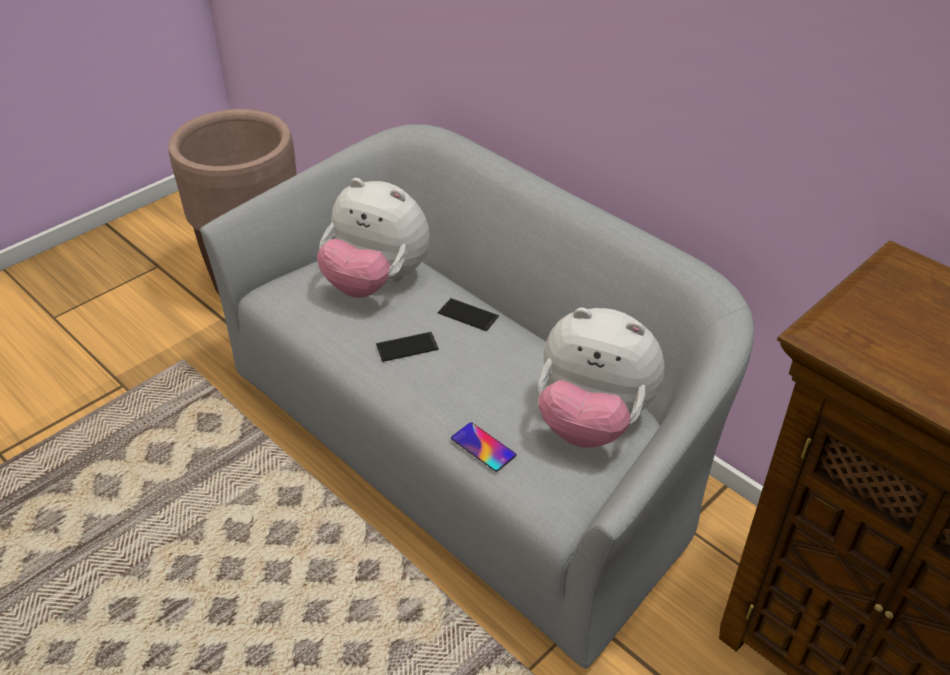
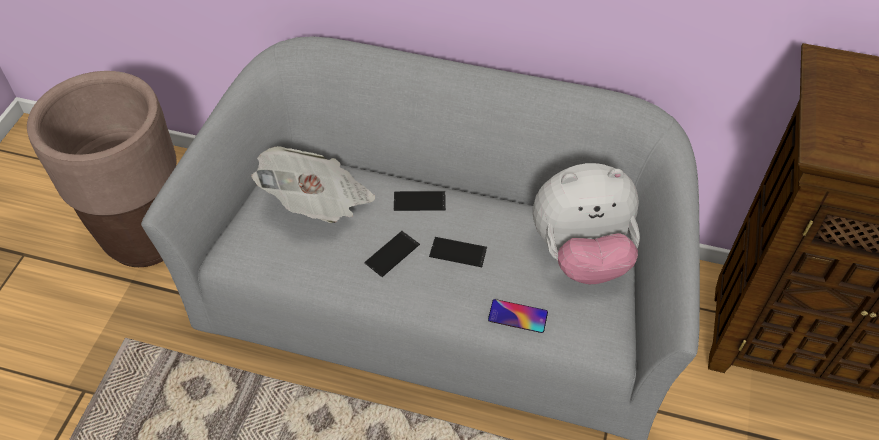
camera: 30 degrees left, 10 degrees up
plush toy [317,178,430,298] -> newspaper [251,146,375,223]
none -> phone [429,237,487,267]

